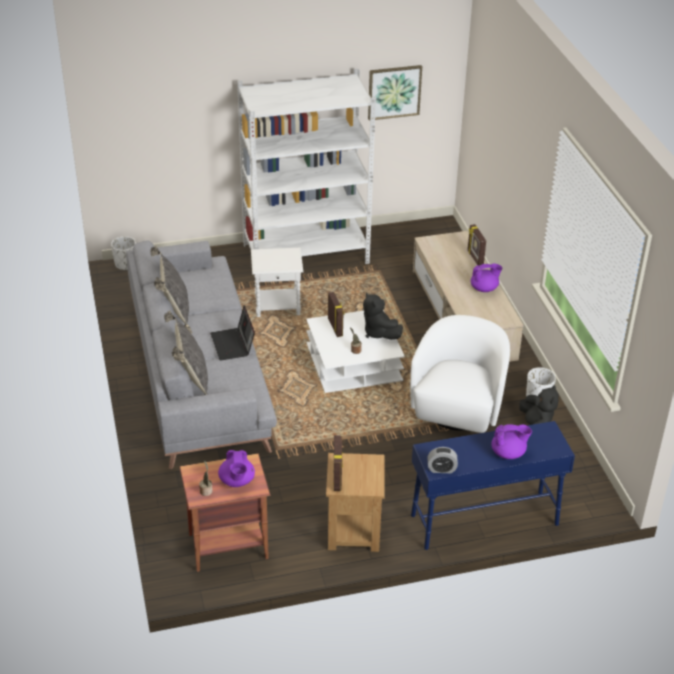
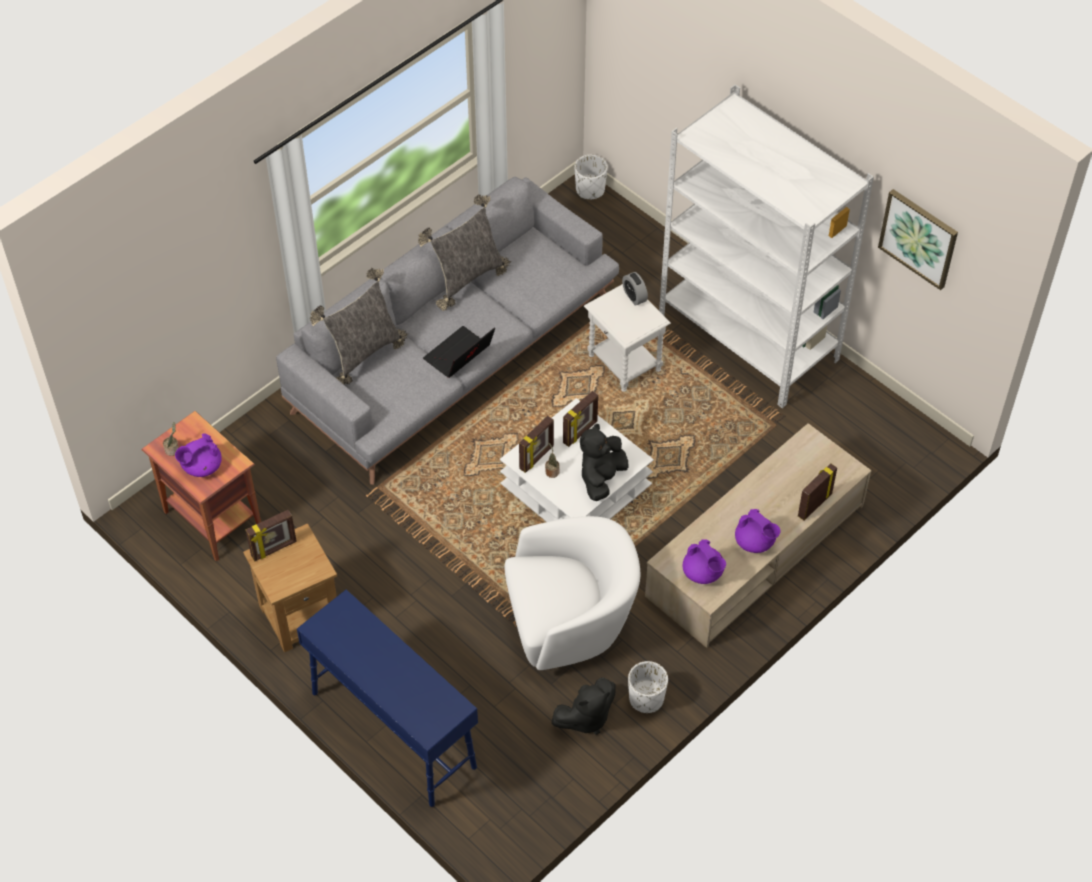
camera: 60 degrees right, 15 degrees up
alarm clock [428,447,458,473] -> alarm clock moved to [622,272,648,306]
purple teapot [491,424,532,459] -> purple teapot moved to [682,539,726,584]
none -> picture frame [519,416,554,473]

